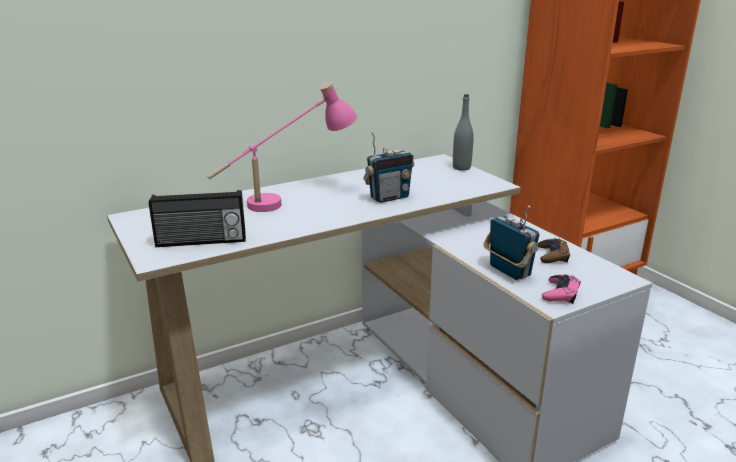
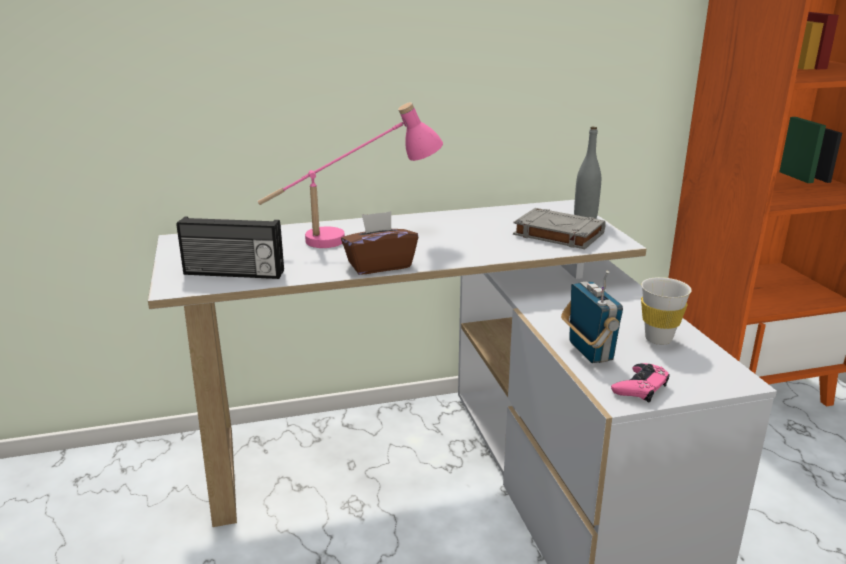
camera: 15 degrees right, 0 degrees up
radio [363,131,414,203] -> none
brown game controller [538,238,570,263] -> white cup [641,277,692,345]
none -> brown tissue box [341,211,418,275]
none -> grey book [513,208,606,249]

